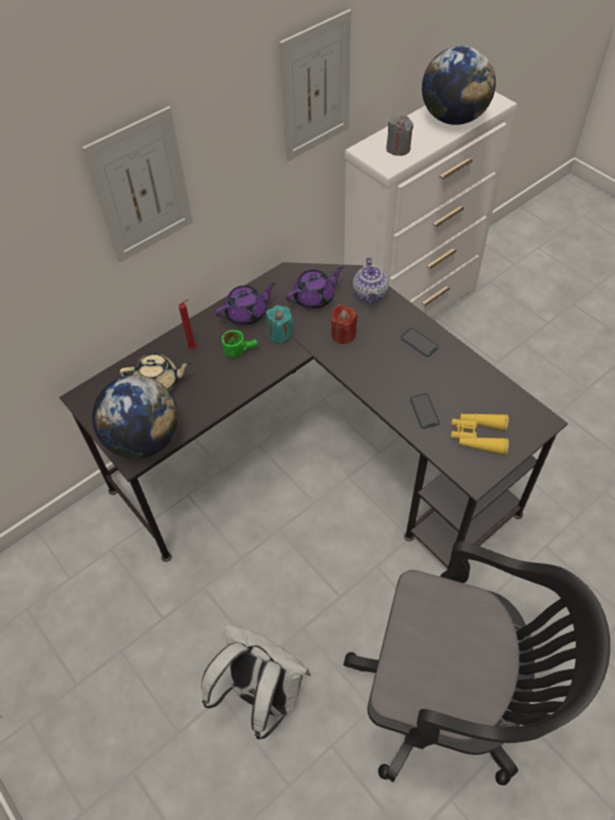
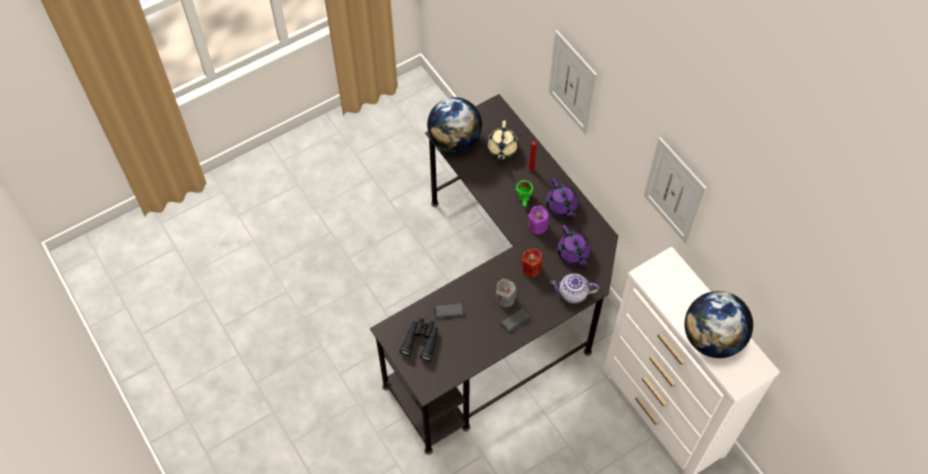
camera: 95 degrees right, 5 degrees up
white backpack [201,624,311,740] -> none
turquoise candle [266,305,293,344] -> purple candle [528,205,548,234]
black office chair [343,541,610,785] -> none
grey candle [386,115,413,156] -> grey candle moved to [495,278,517,308]
yellow binoculars [451,413,509,455] -> black binoculars [399,318,438,361]

